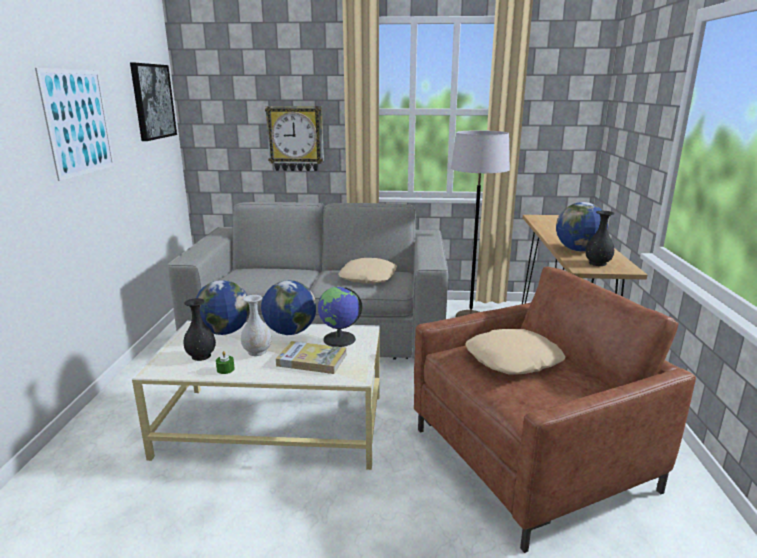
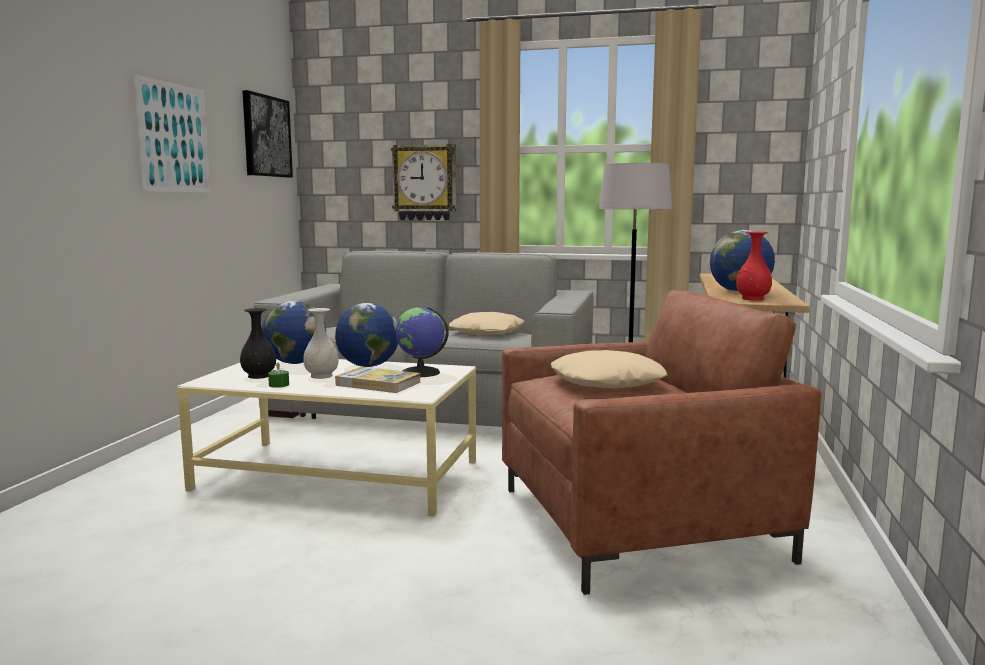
camera: 10 degrees right, 10 degrees down
black vase [585,211,615,266] -> red vase [736,232,772,300]

